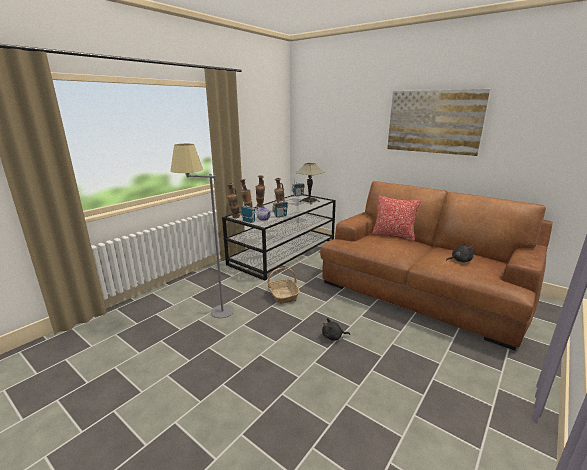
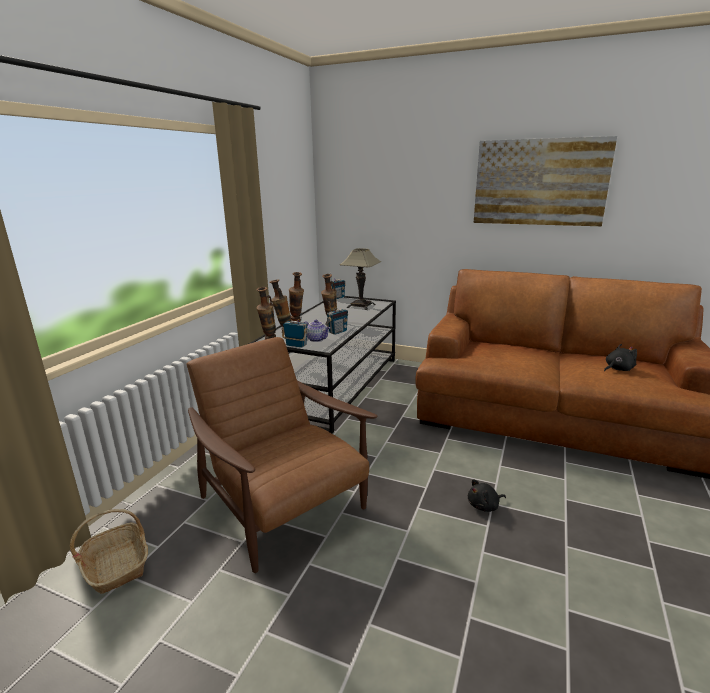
camera: 15 degrees left, 0 degrees up
grey floor lamp [170,144,234,318] -> brown armchair [186,337,378,573]
basket [267,268,299,304] -> basket moved to [70,509,148,594]
pillow [372,196,422,241] -> none

